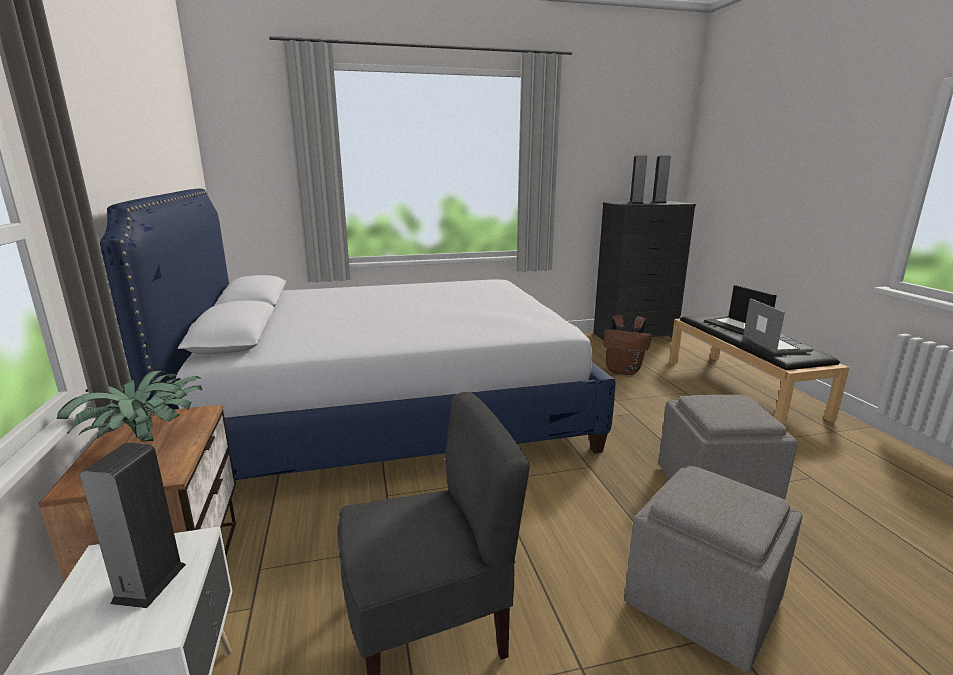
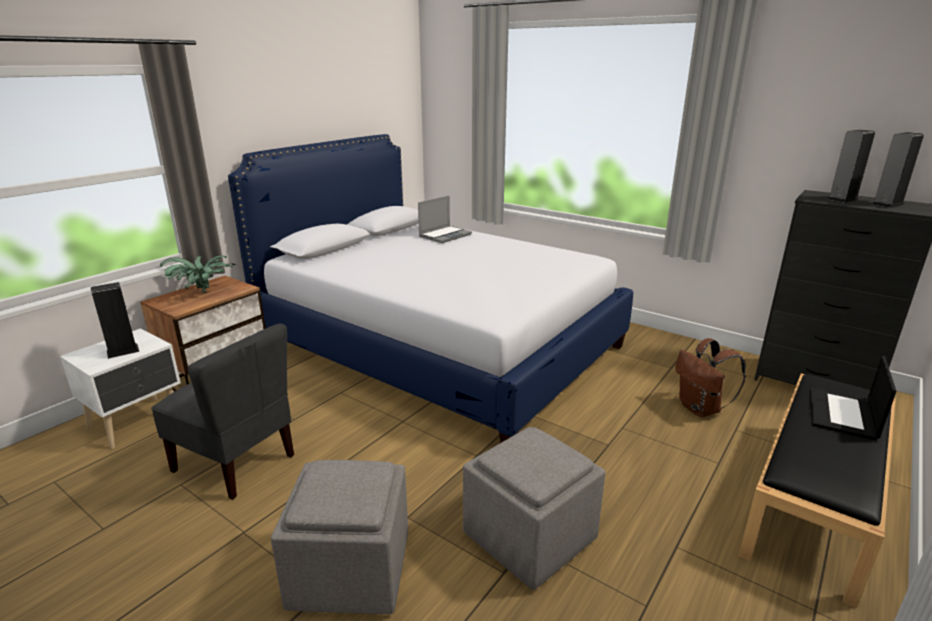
camera: 50 degrees right, 5 degrees up
laptop [743,298,813,354] -> laptop moved to [418,196,472,243]

